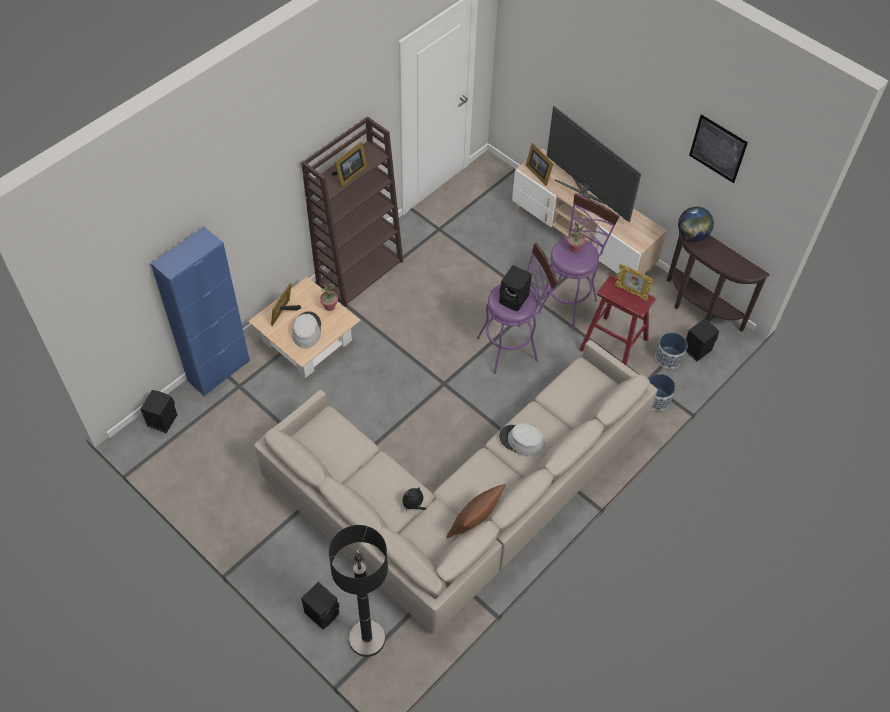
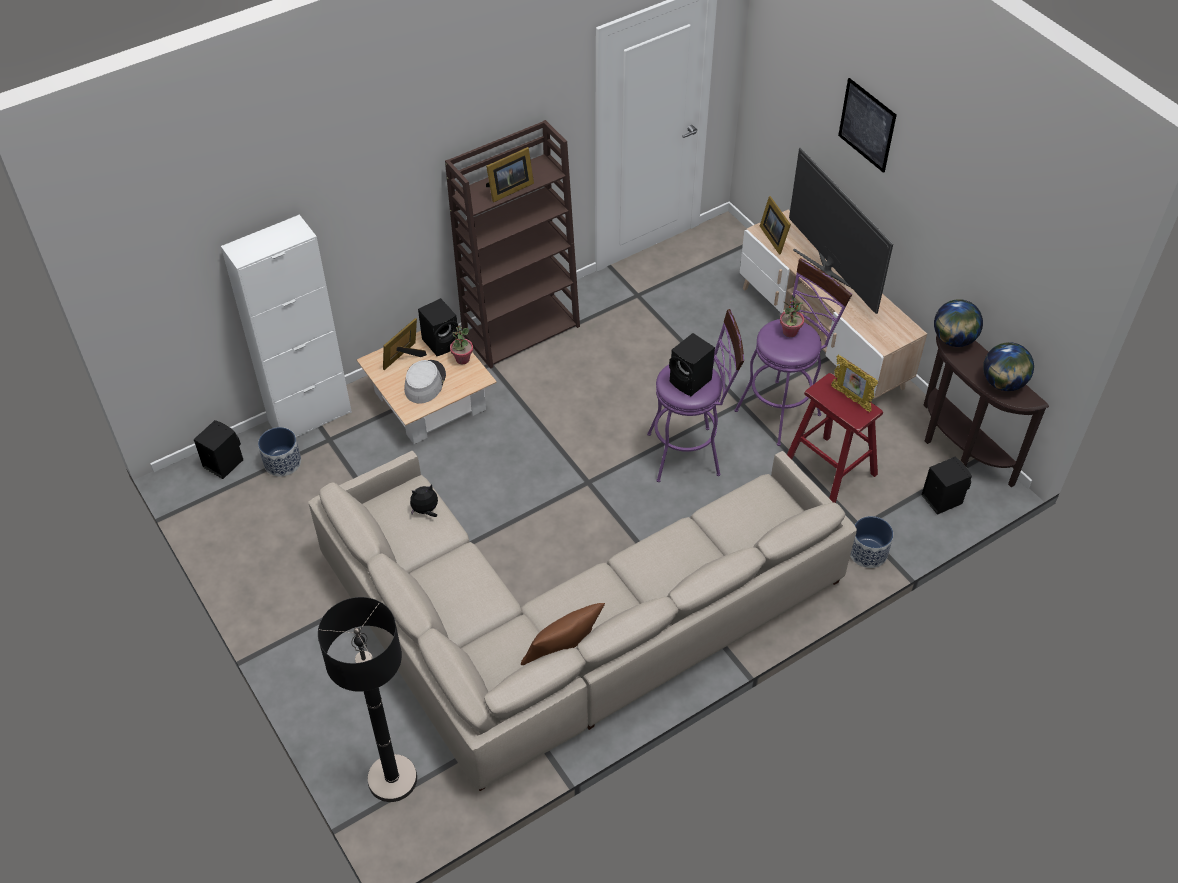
camera: 15 degrees right, 5 degrees down
blue cabinet [151,226,250,396] -> white cabinet [221,215,352,437]
black speaker [301,582,340,629] -> black speaker moved to [418,298,459,356]
plush toy [402,487,426,512] -> plush toy moved to [410,485,438,517]
grey hat [499,423,544,457] -> none
planter [655,332,687,369] -> planter moved to [258,427,301,477]
picture [689,115,748,183] -> picture moved to [838,78,897,173]
none -> globe [983,342,1034,391]

